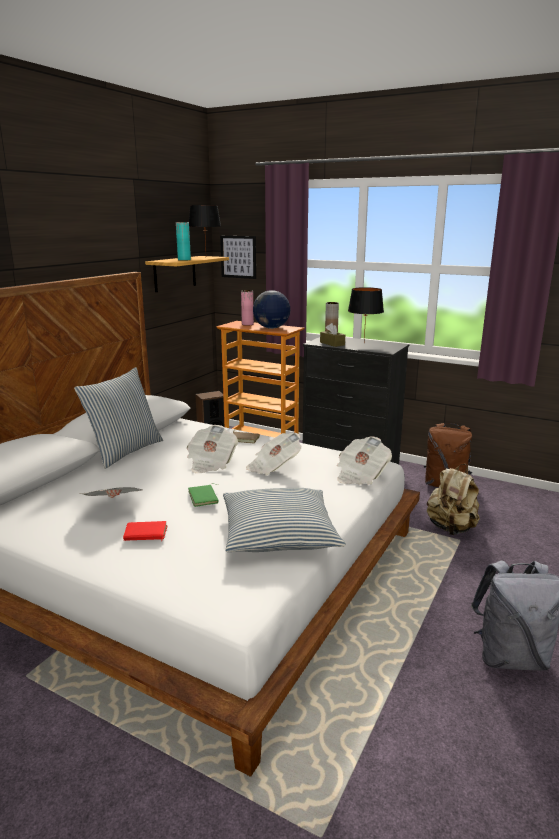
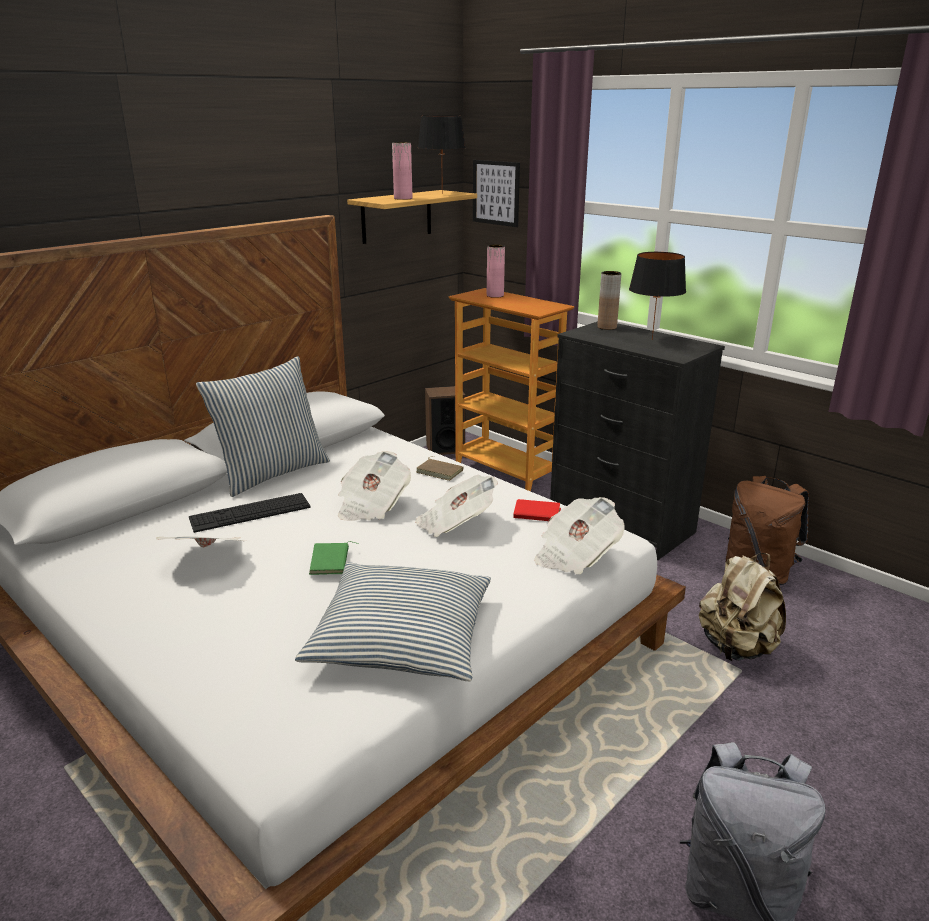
camera: 15 degrees right, 5 degrees up
red book [123,521,168,541] -> red book moved to [513,499,561,521]
turquoise vase [176,222,191,261] -> pink vase [392,142,412,200]
globe [253,290,290,329] -> none
brown tissue box [320,323,345,347] -> none
none -> keyboard [189,493,311,533]

